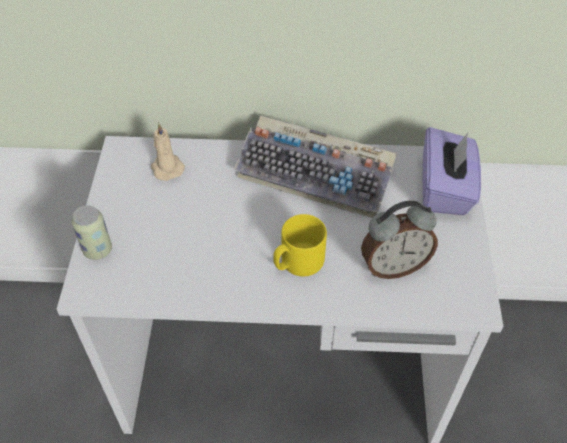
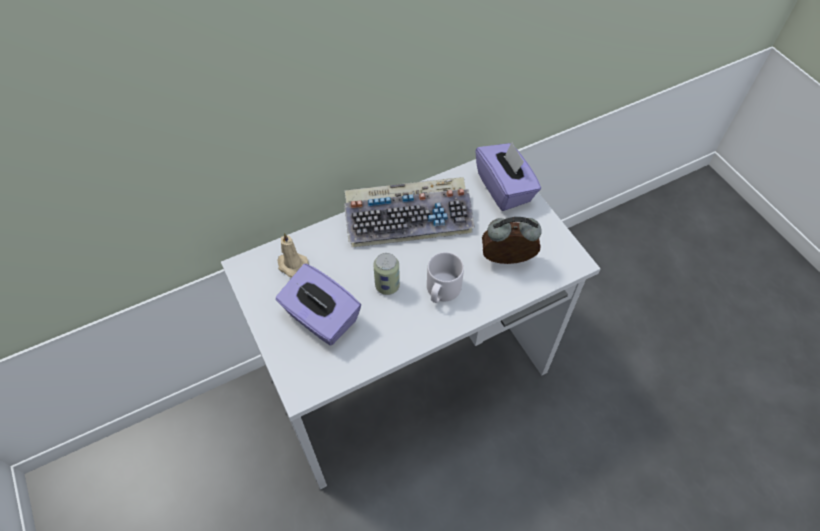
camera: 30 degrees left, 5 degrees up
can [71,205,112,260] -> can moved to [373,253,400,295]
yellow mug [273,214,327,276] -> white mug [427,252,464,303]
alarm clock [361,201,438,279] -> alarm clock turned 135 degrees counterclockwise [482,217,542,264]
none -> purple tissue box [276,264,361,346]

